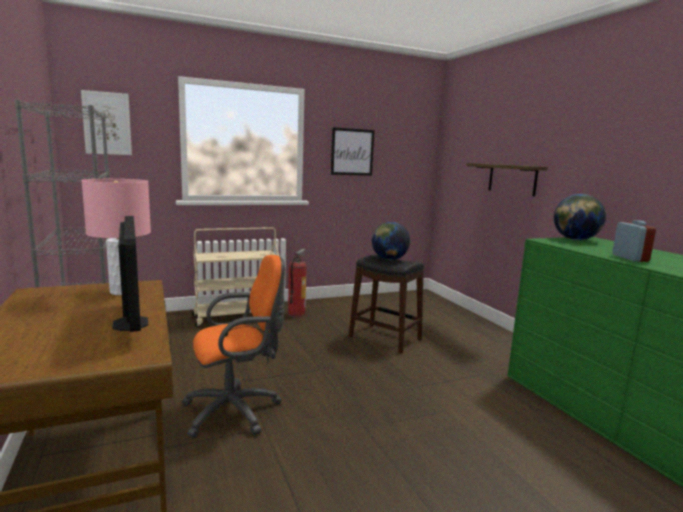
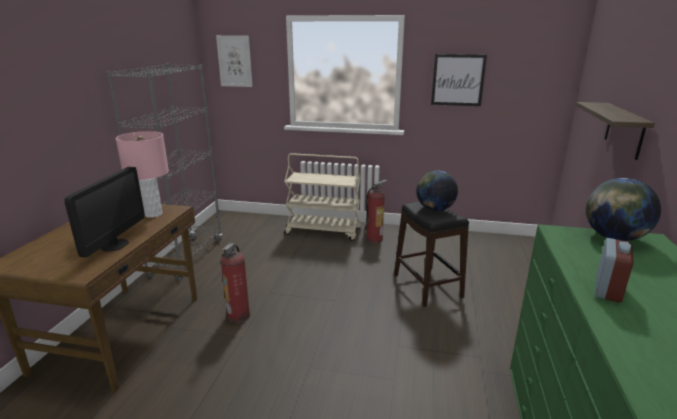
camera: 35 degrees right, 10 degrees up
orange office chair [182,255,285,438] -> fire extinguisher [221,243,250,323]

